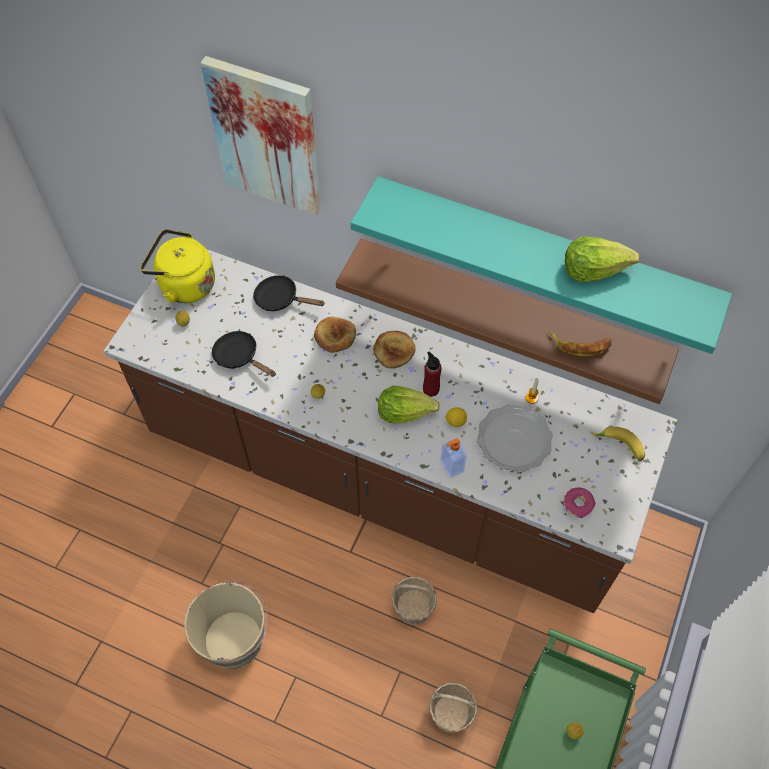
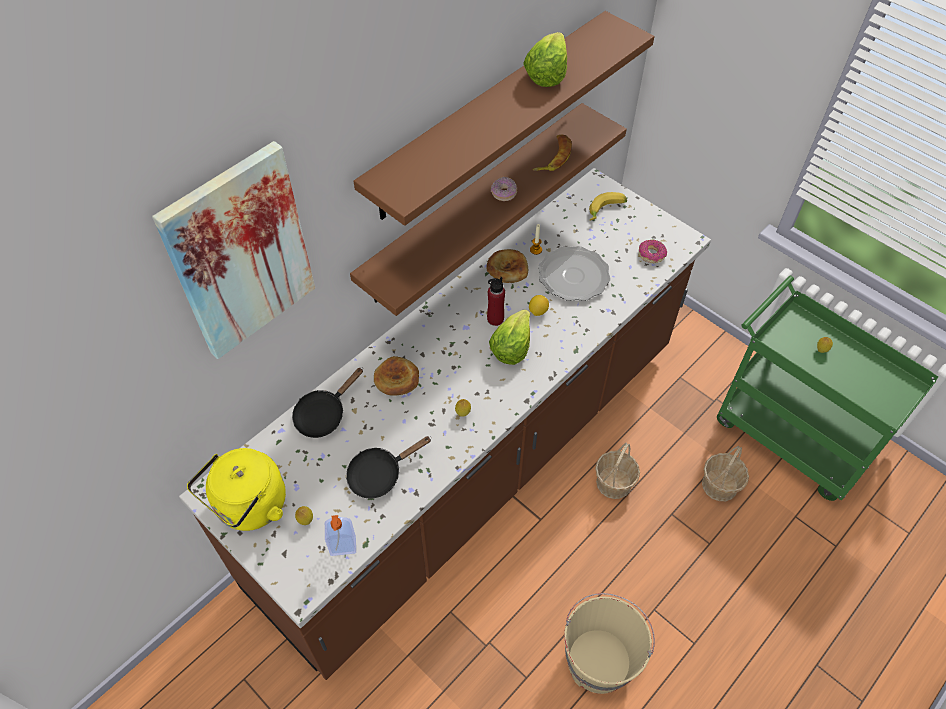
camera: 70 degrees left, 5 degrees down
turquoise shelf [351,176,732,354] -> brown shelf [354,11,654,226]
bread [373,331,415,369] -> bread moved to [487,249,528,283]
soap dispenser [440,438,466,478] -> soap dispenser moved to [325,515,356,556]
none -> donut [491,177,517,201]

